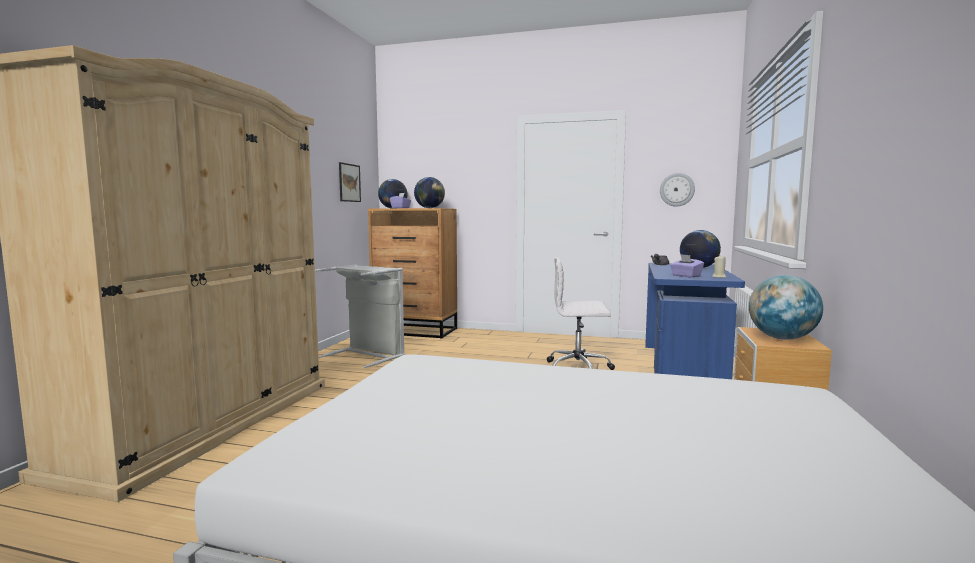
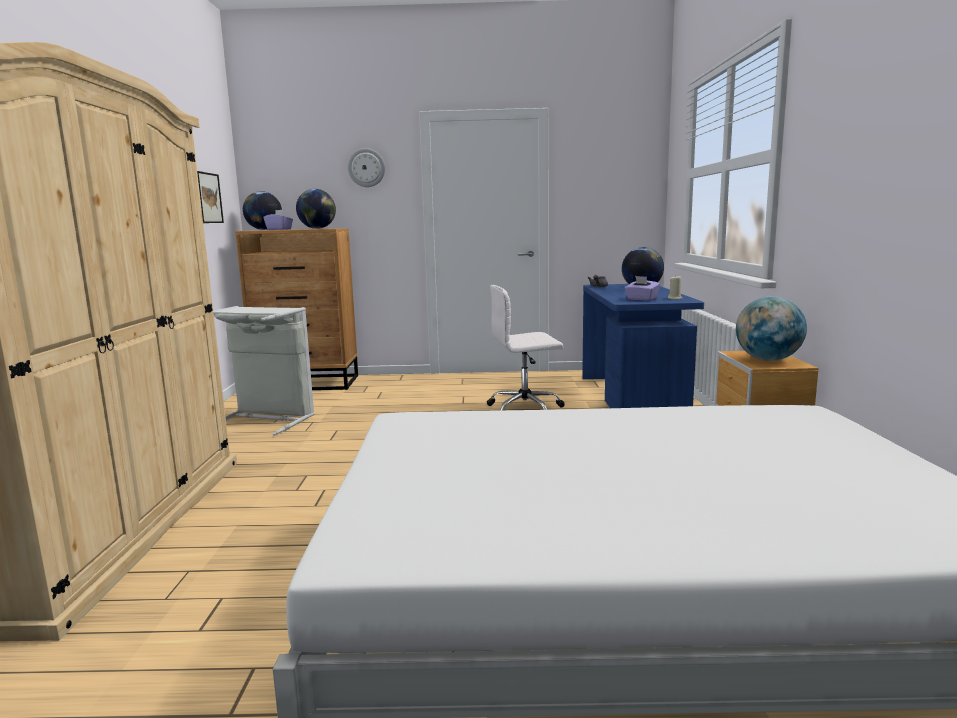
camera: 15 degrees left, 5 degrees up
wall clock [660,173,695,207] -> wall clock moved to [348,148,385,187]

